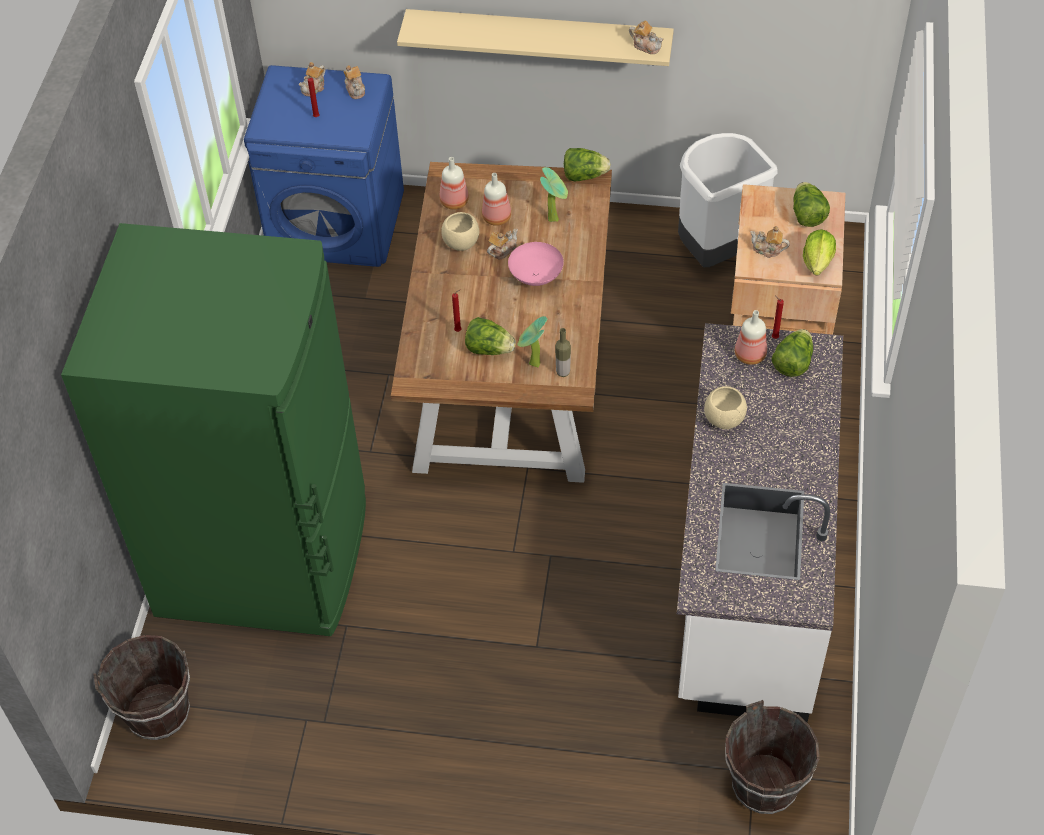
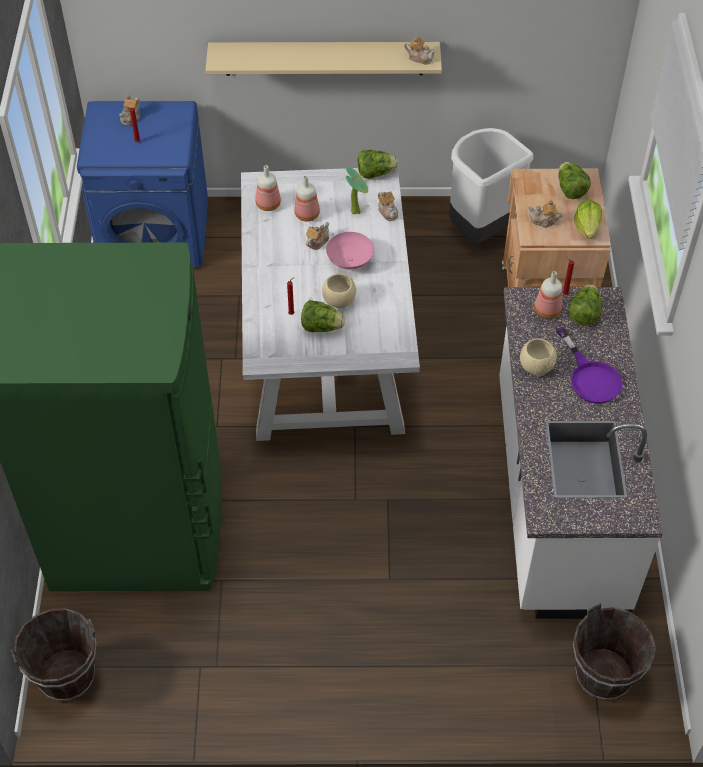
camera: 10 degrees left, 0 degrees up
teapot [344,65,365,99] -> teapot moved to [378,191,399,221]
brown dining table [391,162,612,483] -> white dining table [241,166,420,441]
beige bowl [441,212,479,251] -> beige bowl moved to [322,274,356,308]
potted plant [518,316,547,367] -> none
bottle [555,328,571,377] -> none
none -> purple frying pan [556,327,622,404]

